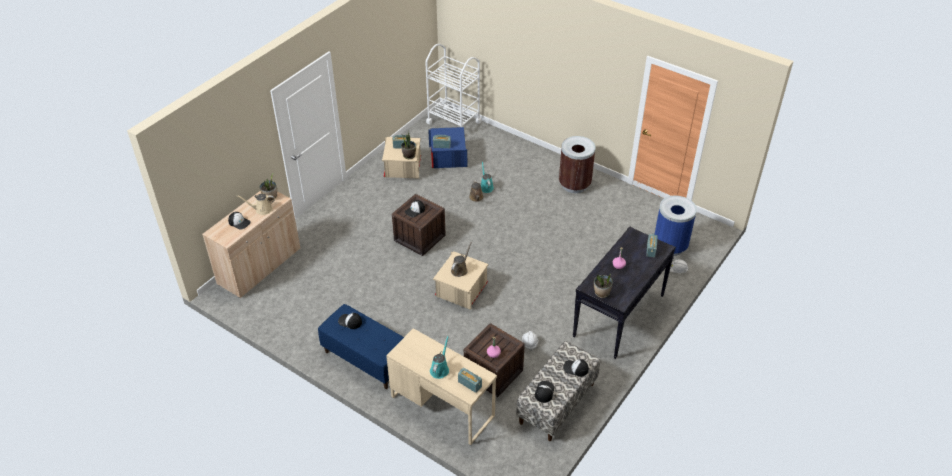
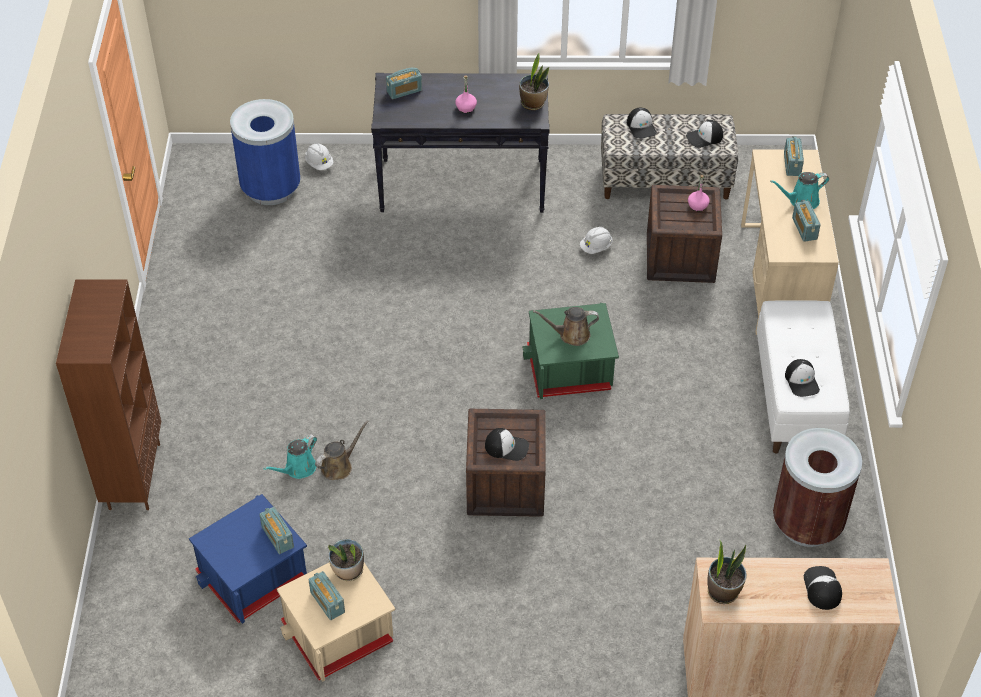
camera: 125 degrees left, 5 degrees up
beige watering can [237,194,275,215] -> none
blue bench [318,304,404,389] -> white bench [757,300,850,453]
white cart [425,44,481,127] -> none
beige storage box [433,251,489,310] -> green storage box [522,303,619,399]
brown trash can [559,136,596,193] -> brown trash can moved to [773,428,862,547]
none -> brown bookcase [56,279,161,510]
none -> radio [792,200,821,242]

